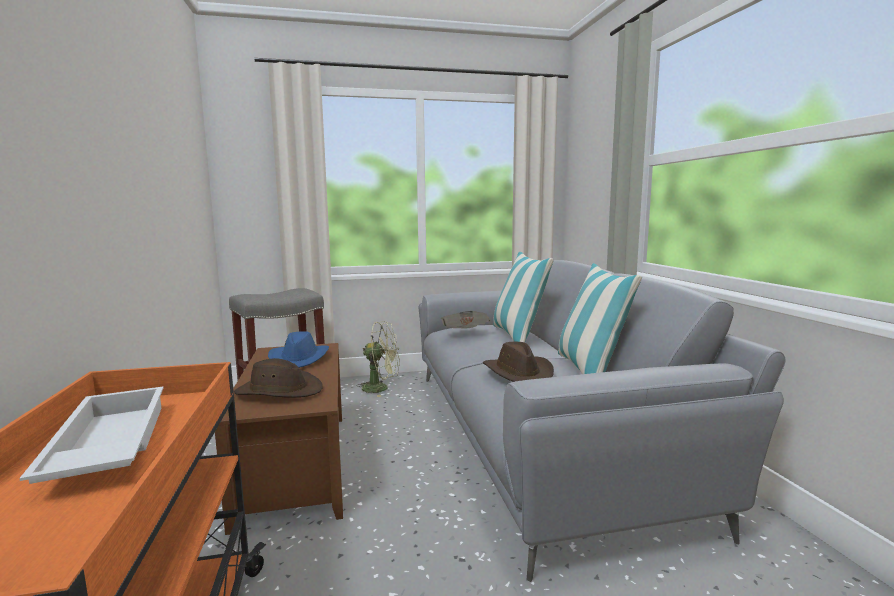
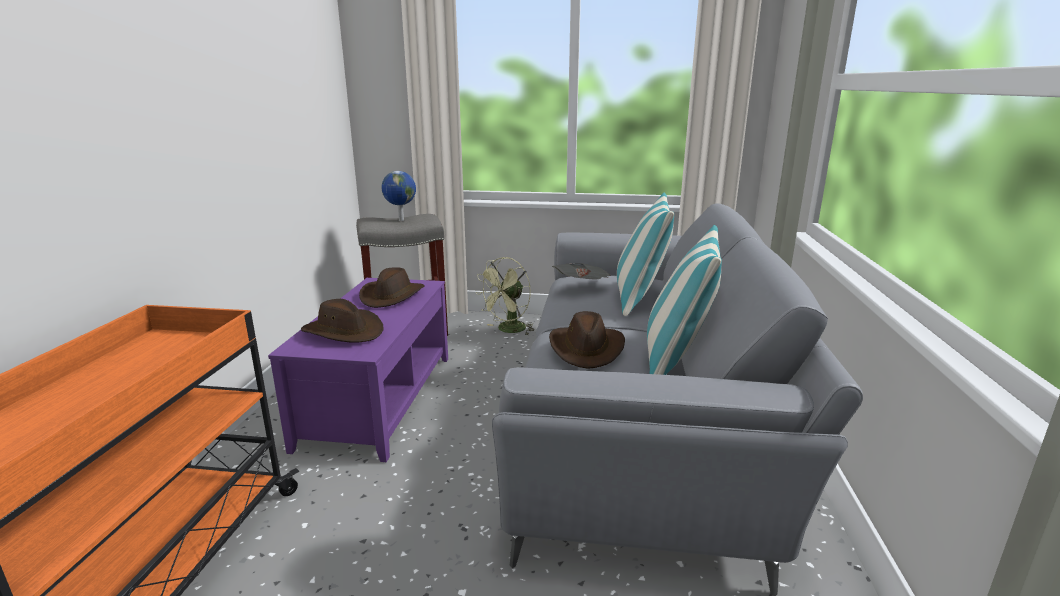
camera: 20 degrees right, 10 degrees up
white tray [19,387,163,484] -> none
brown coffee table [215,343,343,535] -> purple coffee table [268,278,448,462]
blue hat [268,331,329,368] -> brown hat [359,267,425,308]
green fan [356,321,400,397] -> green fan turned 105 degrees clockwise [475,257,535,336]
none -> globe [382,171,416,221]

